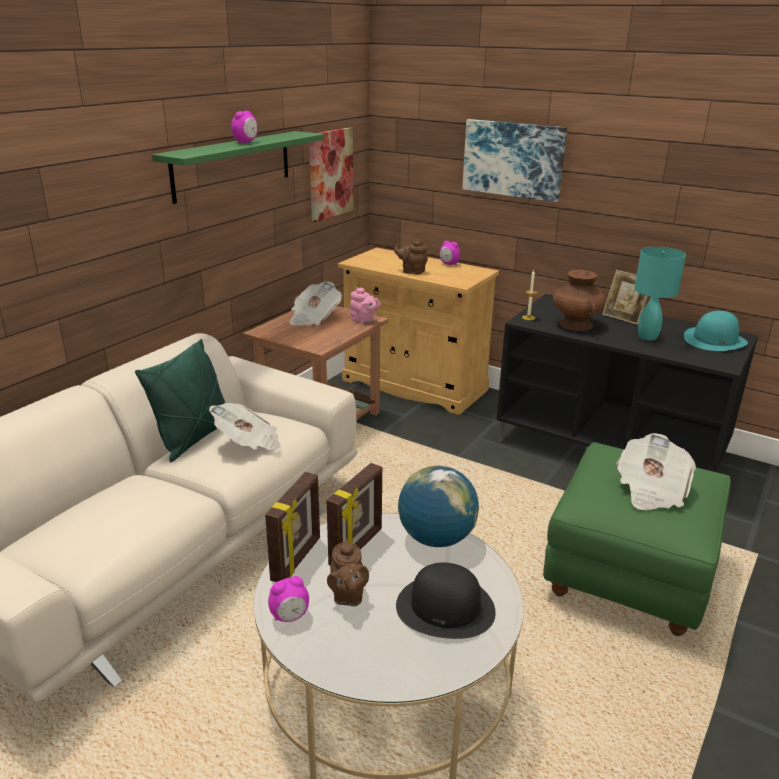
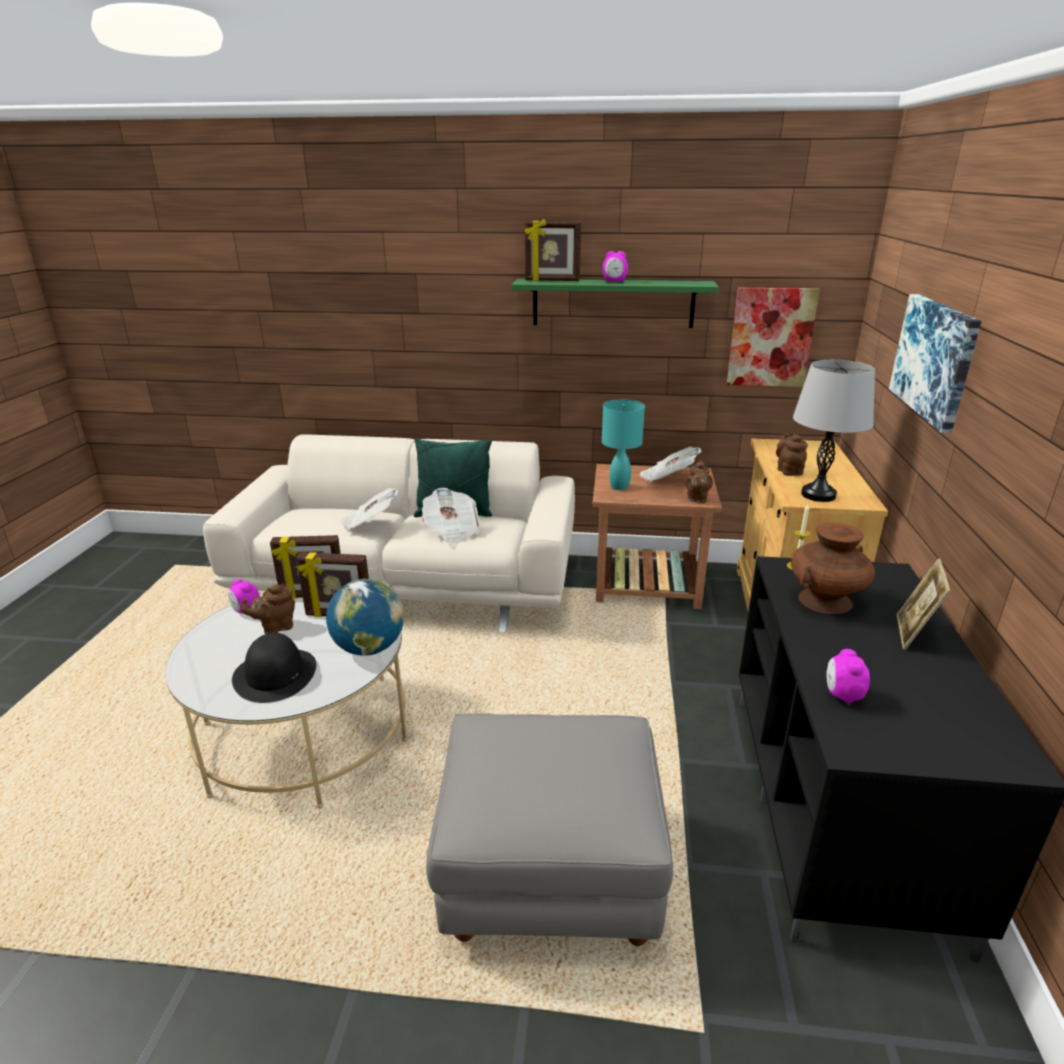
camera: 65 degrees right, 0 degrees up
pink teapot [350,287,381,323] -> brown teapot [685,460,713,503]
alarm clock [440,241,460,265] -> alarm clock moved to [826,649,870,706]
green ottoman [543,442,731,636] -> grey ottoman [426,713,673,946]
newspaper [616,433,696,510] -> newspaper moved to [341,488,398,531]
turquoise table lamp [634,247,686,341] -> turquoise table lamp moved to [602,400,645,490]
turquoise hat [684,311,748,351] -> none
none -> picture frame [525,219,581,281]
none -> grey table lamp [793,360,875,502]

